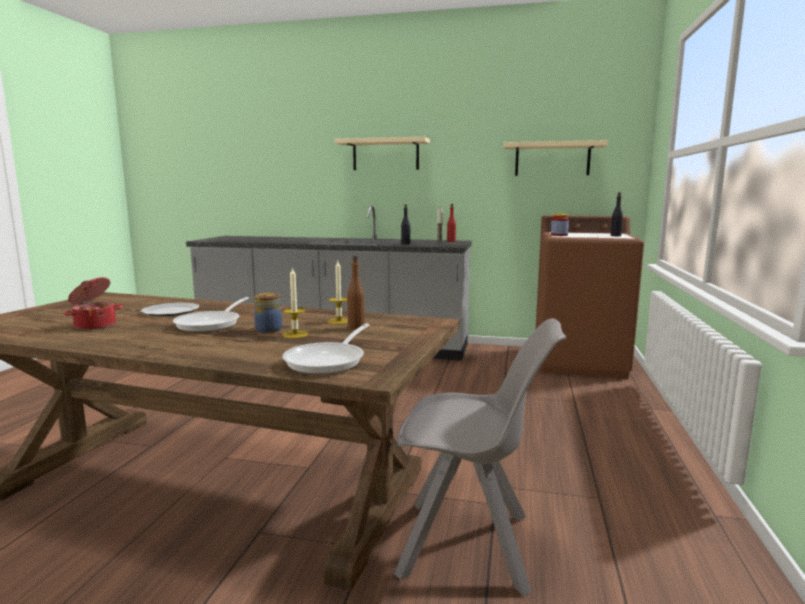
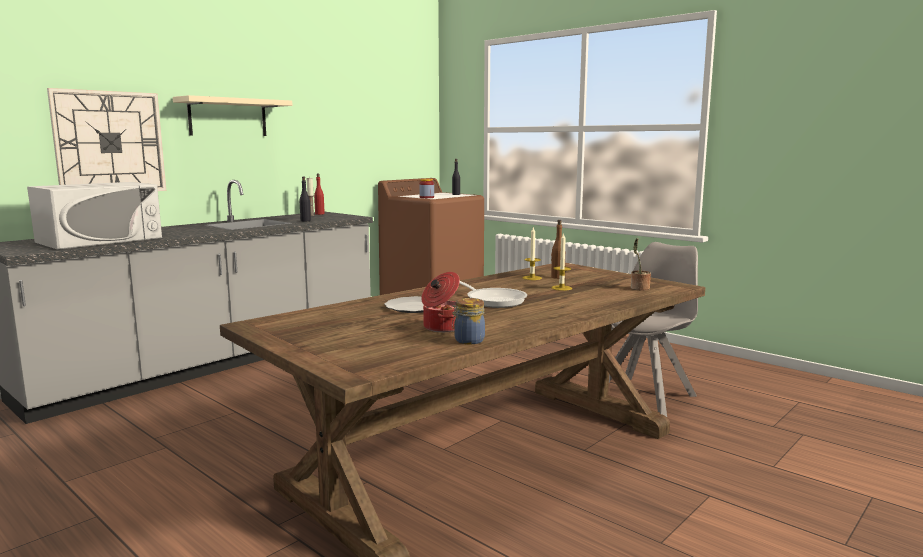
camera: 60 degrees left, 0 degrees up
jar [254,293,282,333] -> jar moved to [452,298,485,344]
frying pan [282,324,370,375] -> potted plant [631,238,651,290]
beige shelf [504,140,608,176] -> none
none -> white microwave [27,182,162,250]
none -> wall clock [47,88,166,191]

